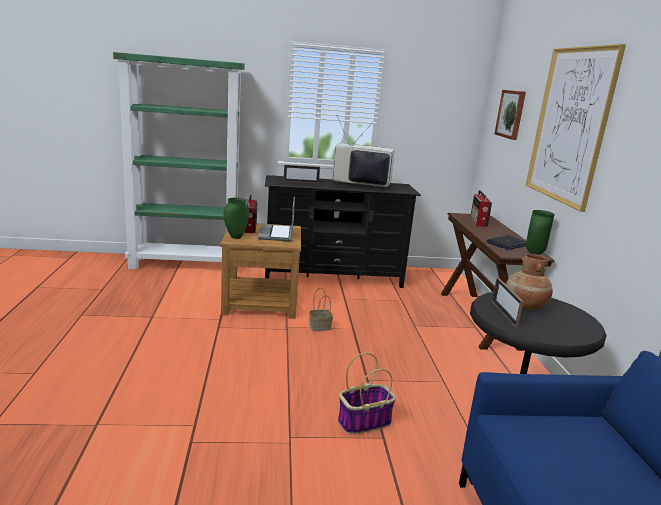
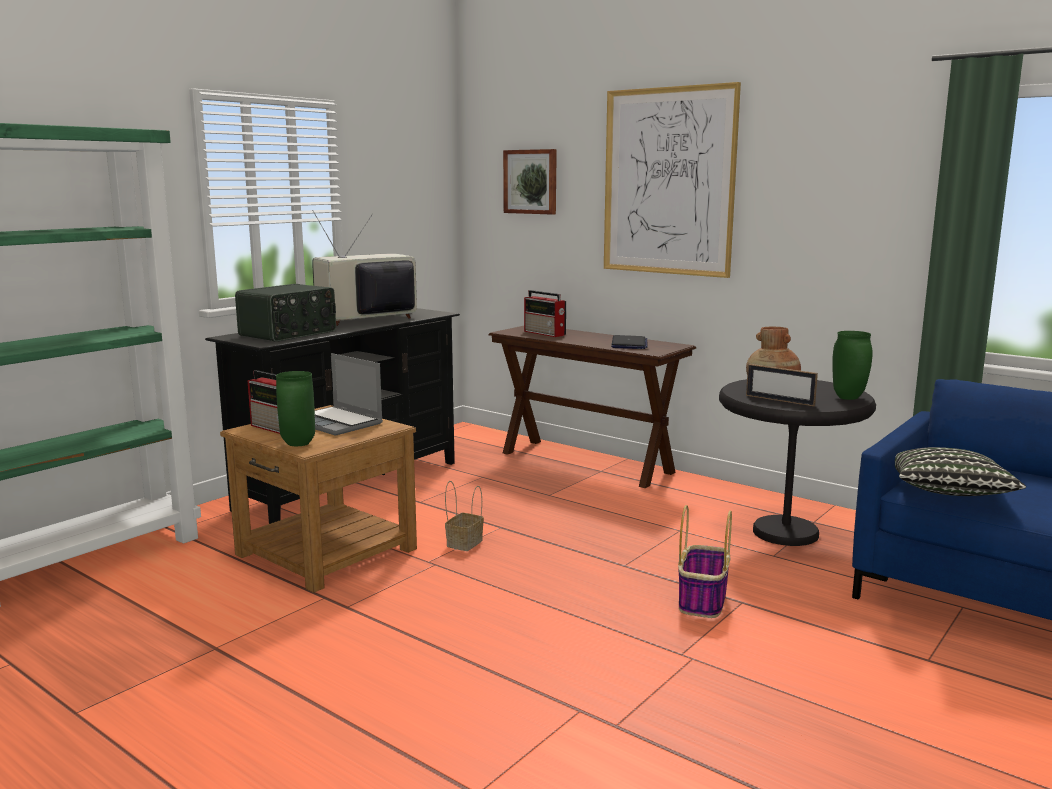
camera: 45 degrees left, 5 degrees down
picture frame [283,165,320,183] -> radio [235,284,336,342]
green vase [526,210,554,255] -> green vase moved to [832,331,873,400]
none -> pillow [895,447,1026,496]

